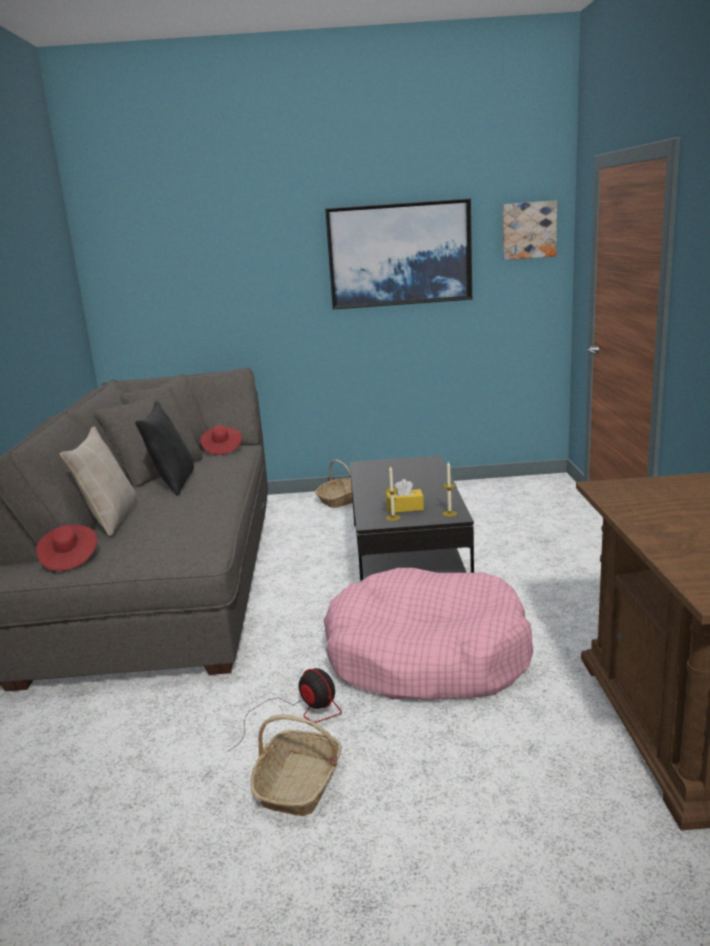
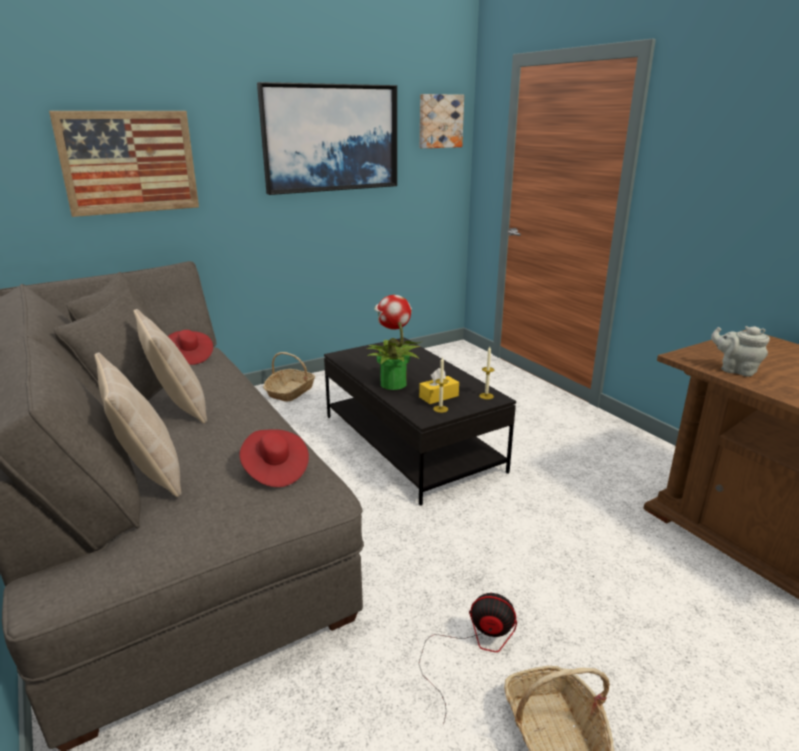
camera: 30 degrees left, 5 degrees up
red hat [36,524,97,571] -> red hat moved to [239,429,309,487]
black pillow [135,401,194,495] -> beige pillow [134,309,207,423]
pink dog bed [324,568,533,701] -> none
none -> picture [49,111,199,217]
none -> potted plant [367,295,421,390]
none -> grey teapot [711,326,770,377]

